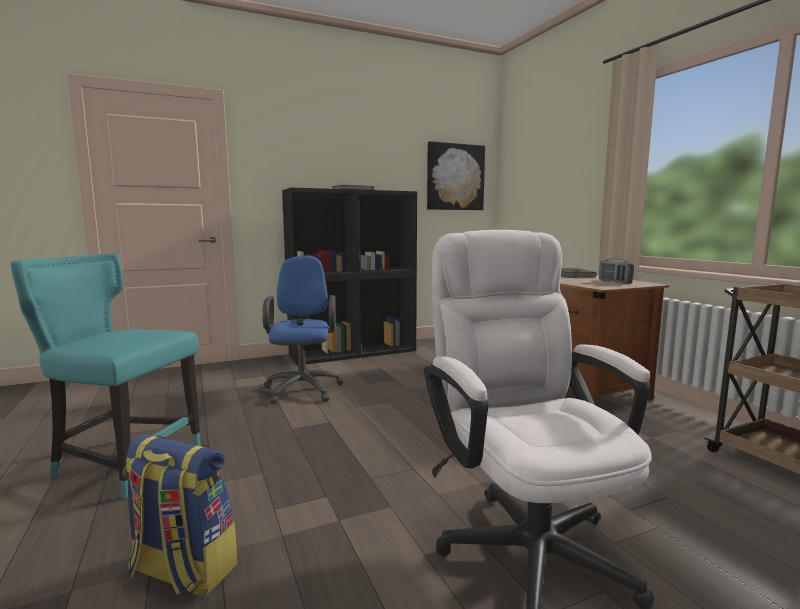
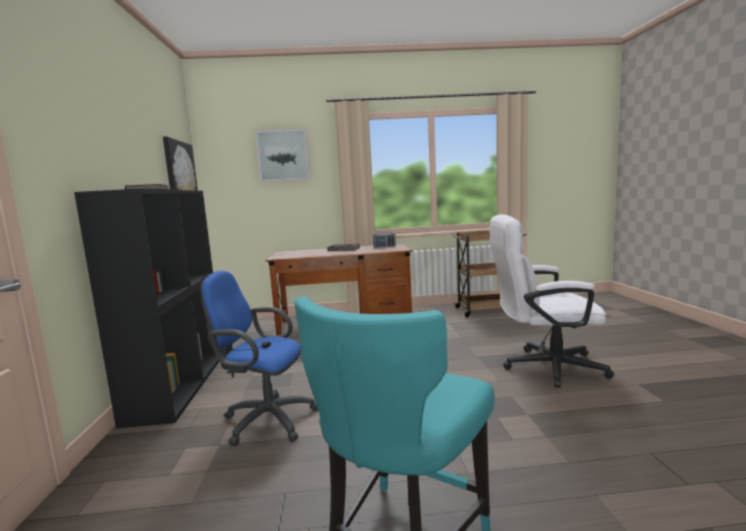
camera: 70 degrees left, 0 degrees up
backpack [122,435,238,597] -> none
none -> picture [255,129,310,182]

